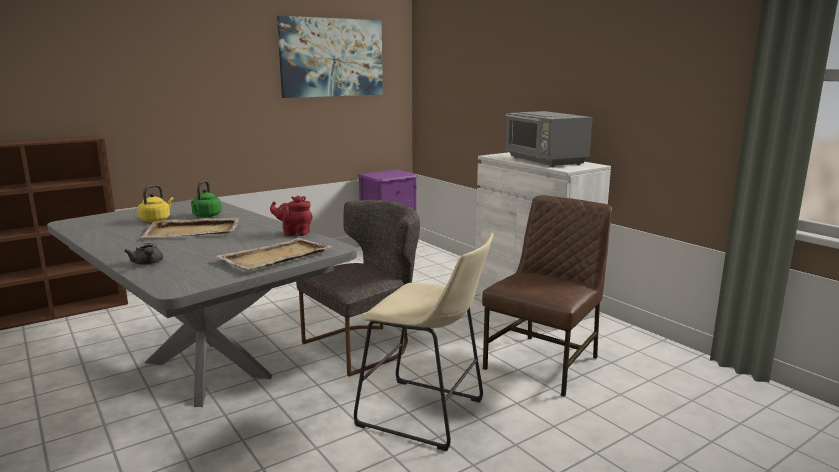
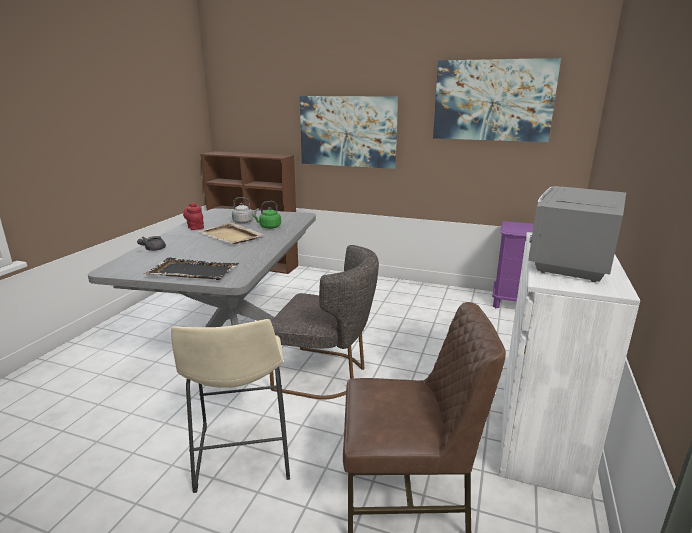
camera: 55 degrees right, 5 degrees up
yellow kettle [138,185,173,222] -> grey kettle [232,197,259,224]
beige tray [216,238,332,270] -> black tray [143,257,239,280]
red teapot [270,196,313,236] -> red teapot moved to [183,202,204,230]
none -> picture [300,96,398,169]

